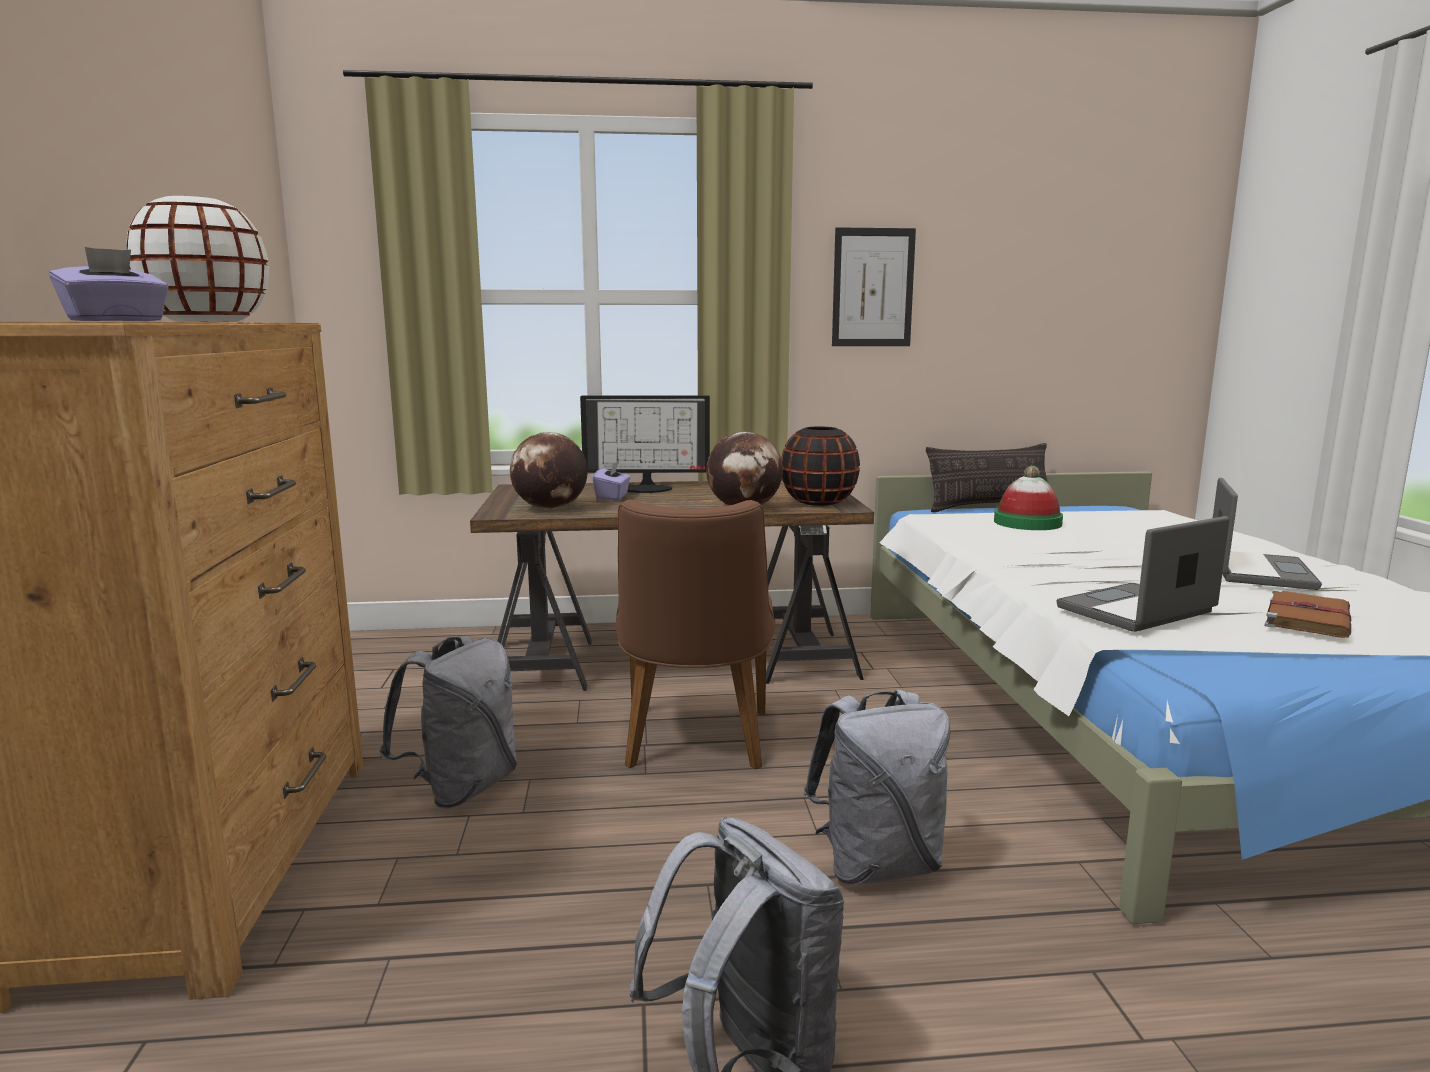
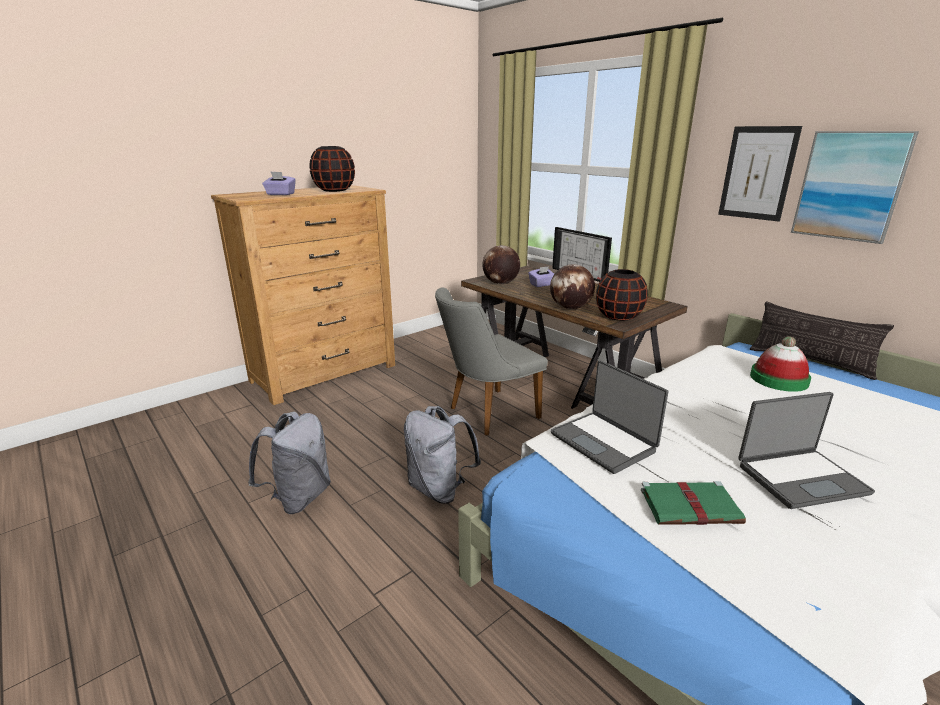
camera: 55 degrees right, 10 degrees up
white vase [126,196,269,322] -> black vase [309,146,355,192]
grey backpack [380,636,518,809] -> none
brown chair [616,500,775,770] -> grey chair [435,288,548,436]
laptop [1057,516,1230,632] -> laptop turned 150 degrees counterclockwise [551,360,668,474]
brown book [1265,589,1351,638] -> green book [641,481,746,525]
none -> picture [791,131,919,244]

